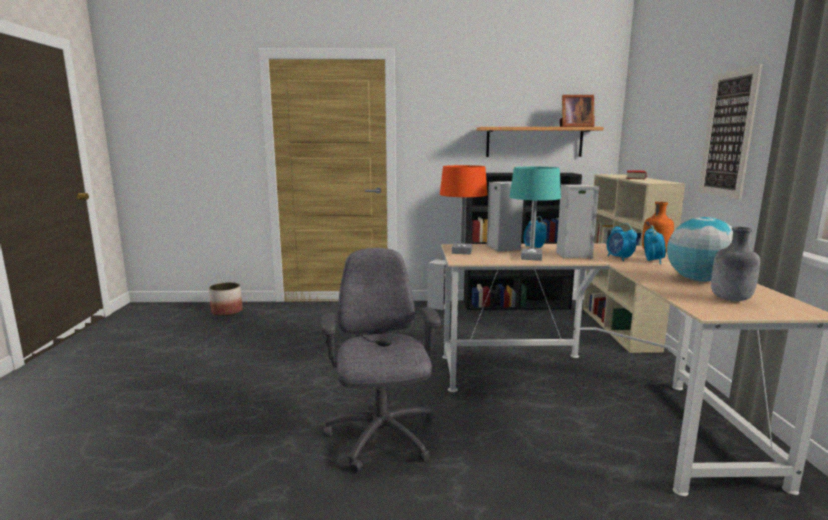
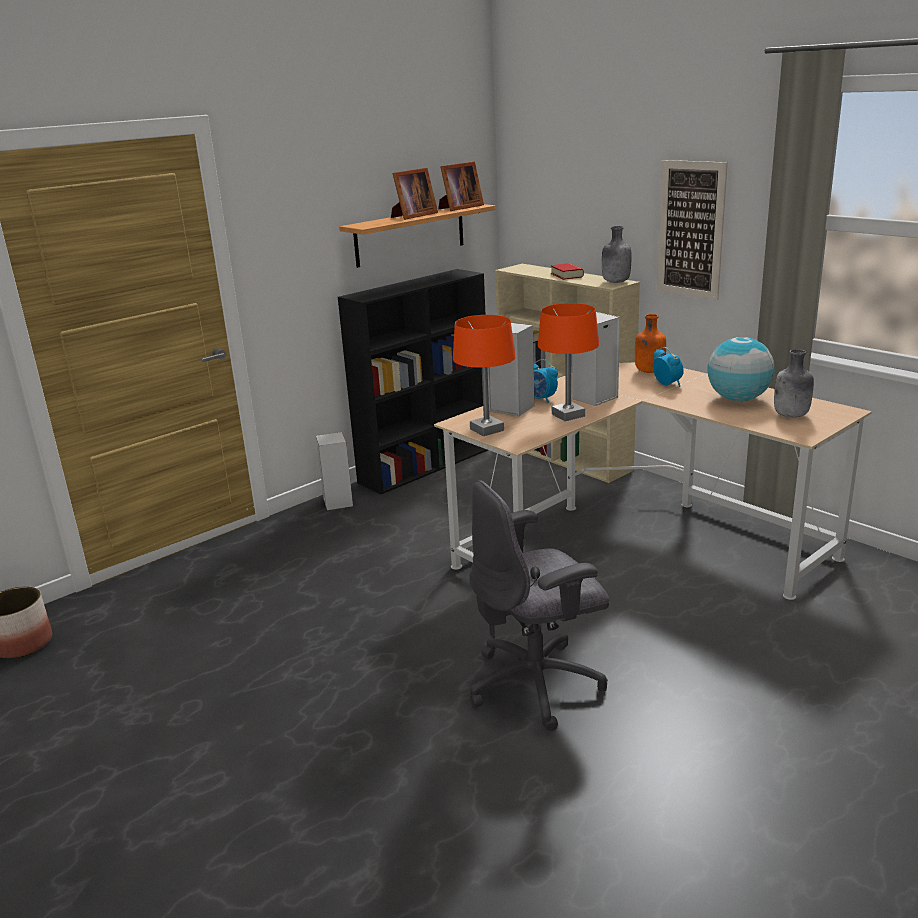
camera: 40 degrees left, 10 degrees up
grey office chair [321,248,441,473] -> grey office chair turned 60 degrees counterclockwise [469,480,609,731]
turquoise table lamp [509,167,561,261] -> orange table lamp [538,303,599,421]
alarm clock [606,223,637,261] -> none
none -> picture frame [391,168,438,220]
none -> grey bottle [602,226,631,283]

